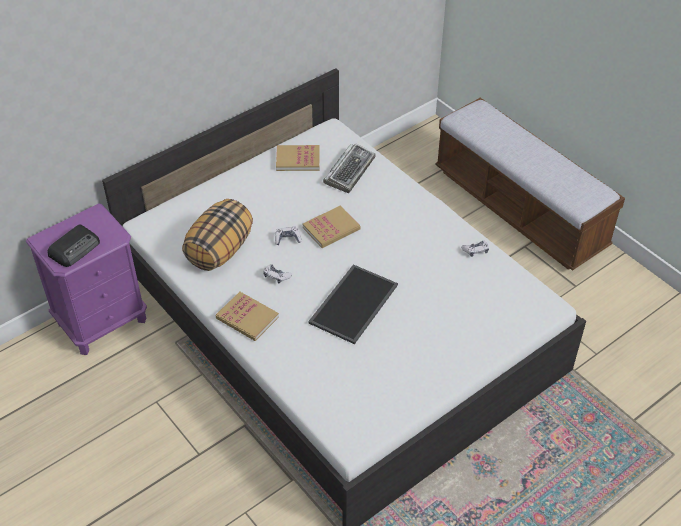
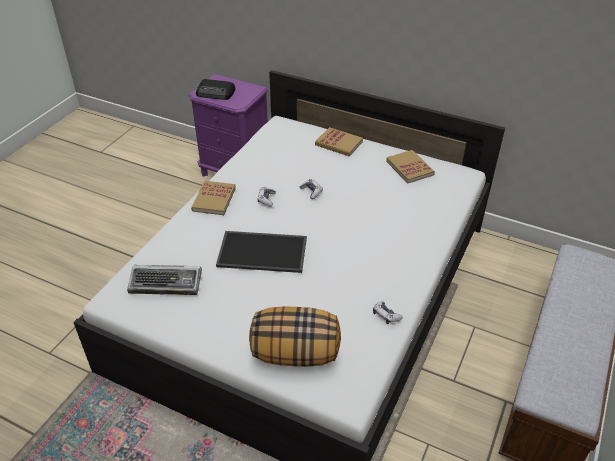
camera: 65 degrees right, 5 degrees down
pillow [182,199,253,271] -> pillow moved to [249,306,341,367]
book [303,205,361,248] -> book moved to [315,127,363,157]
keyboard [323,144,376,193] -> keyboard moved to [127,265,202,295]

